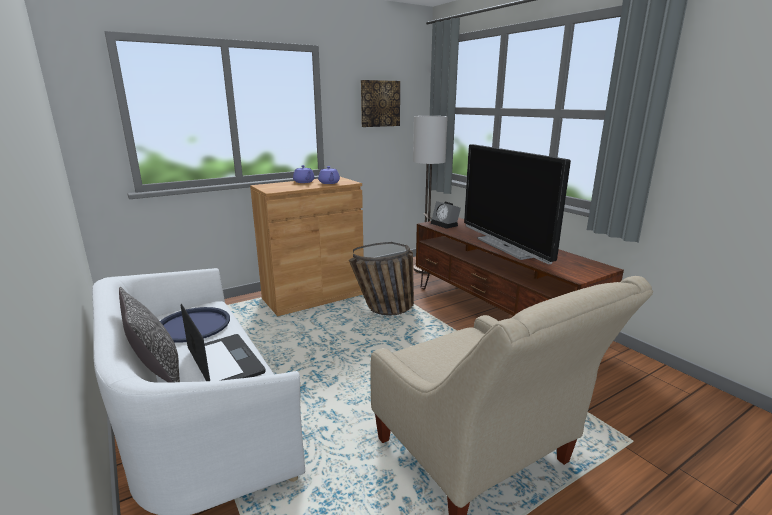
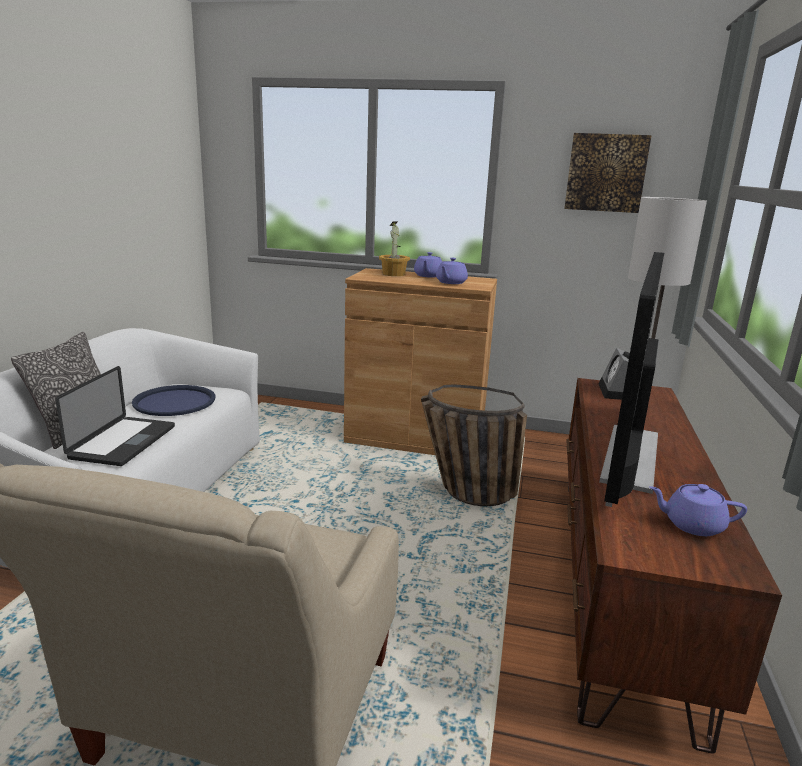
camera: 45 degrees right, 0 degrees up
none -> potted plant [379,221,410,276]
none -> purple teapot [649,484,747,536]

